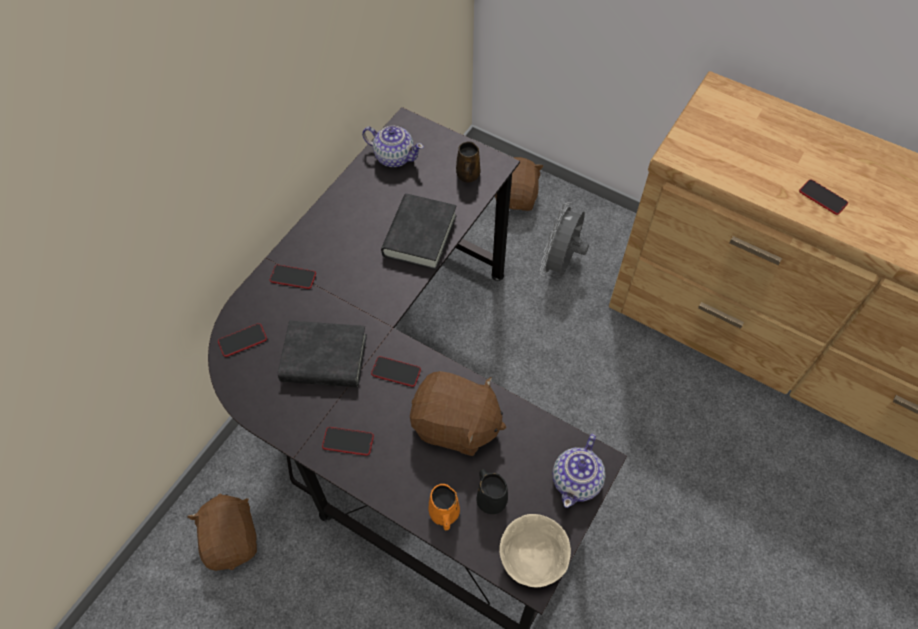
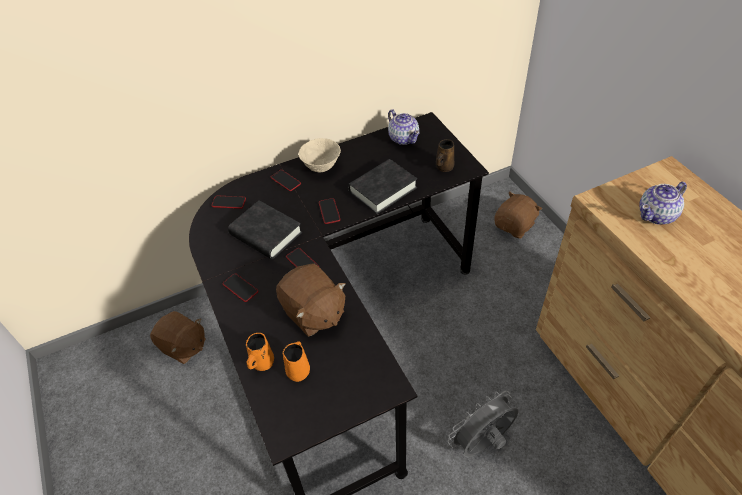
camera: 35 degrees right, 10 degrees down
brown plush toy [187,493,257,571] -> brown plush toy turned 105 degrees clockwise [150,311,206,364]
black mug [476,469,508,514] -> orange mug [282,341,310,382]
beige bowl [499,514,571,587] -> beige bowl moved to [298,138,341,172]
grey fan [540,202,589,277] -> grey fan moved to [448,391,518,457]
teapot [552,433,606,508] -> teapot moved to [639,182,687,225]
phone [799,179,848,215] -> phone moved to [319,198,340,224]

